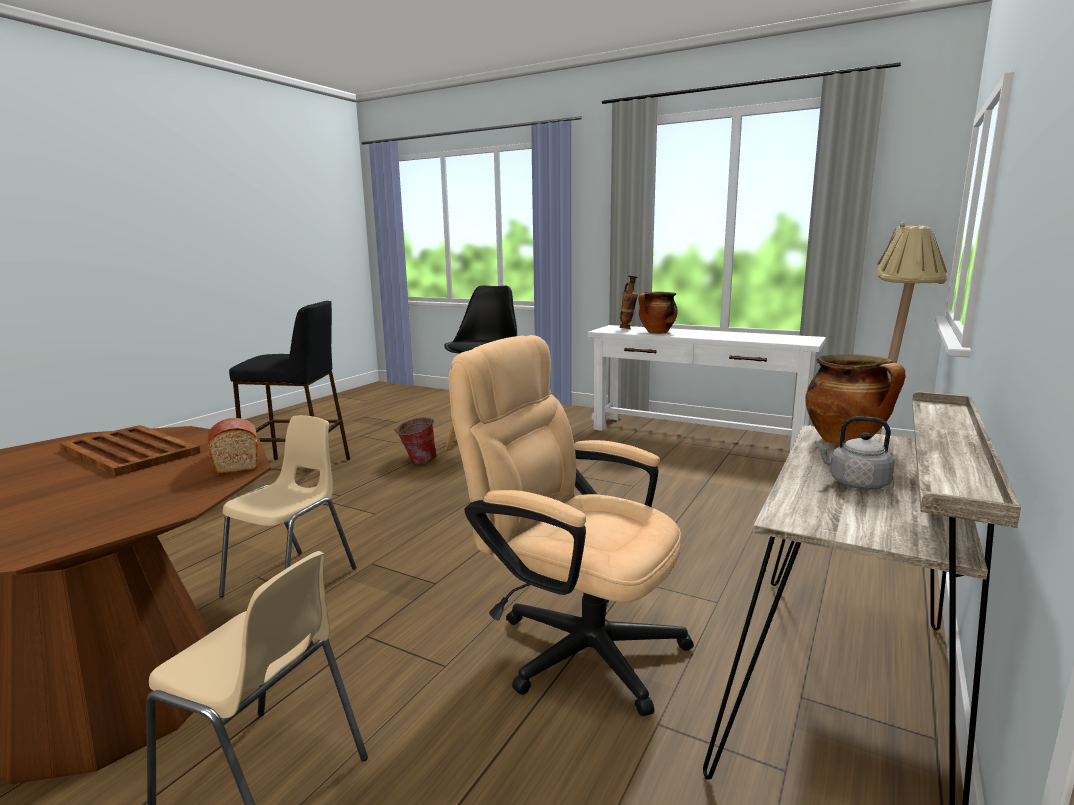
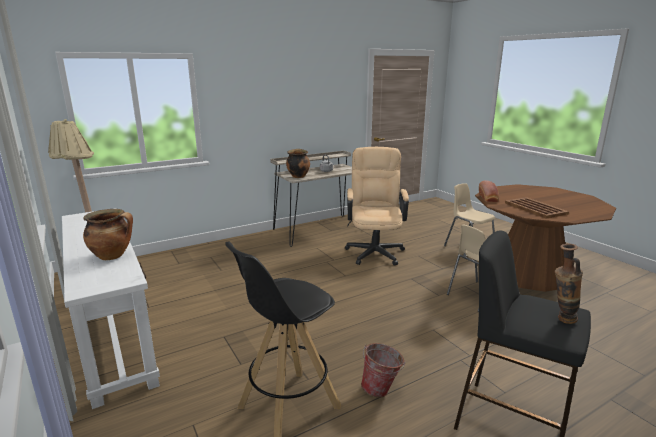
camera: 150 degrees left, 5 degrees up
beige office chair [448,335,694,716] -> beige office chair turned 150 degrees counterclockwise [345,147,409,266]
vase [619,276,638,329] -> vase moved to [555,244,583,324]

